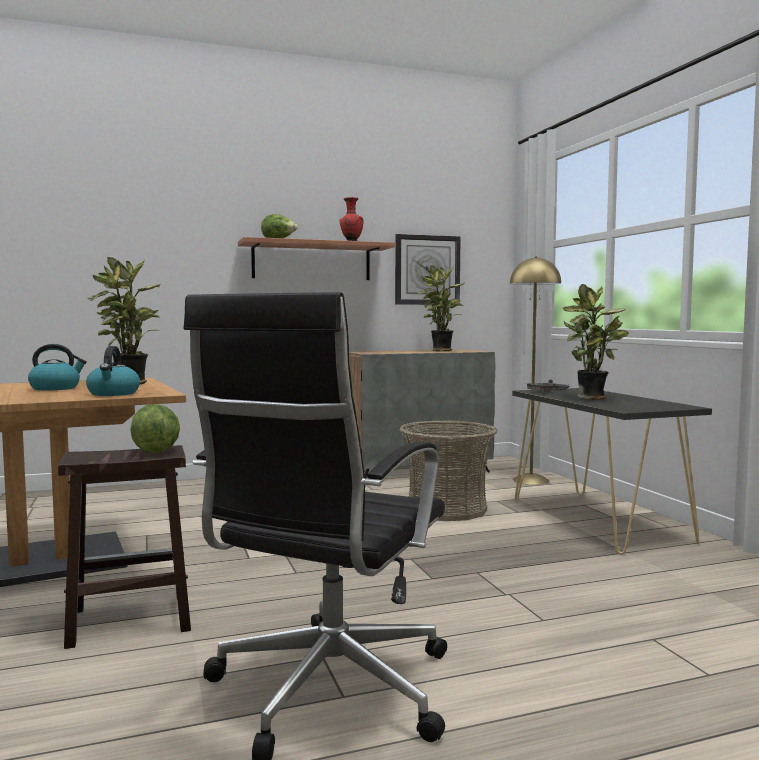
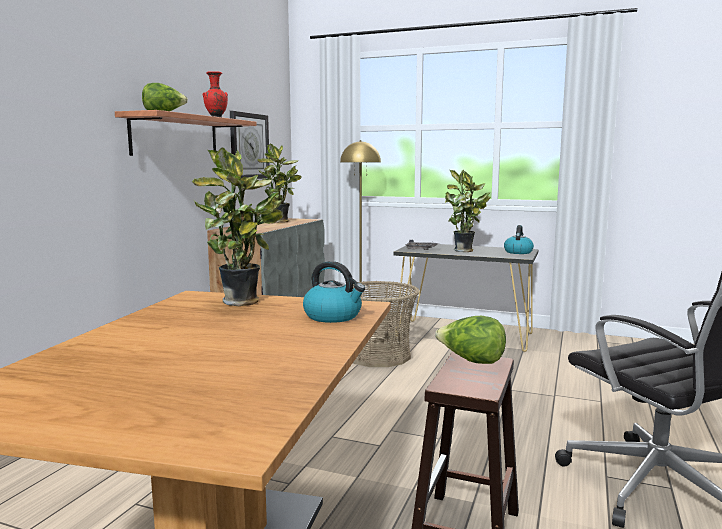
camera: 50 degrees left, 5 degrees up
kettle [28,344,87,390] -> kettle moved to [504,225,534,254]

